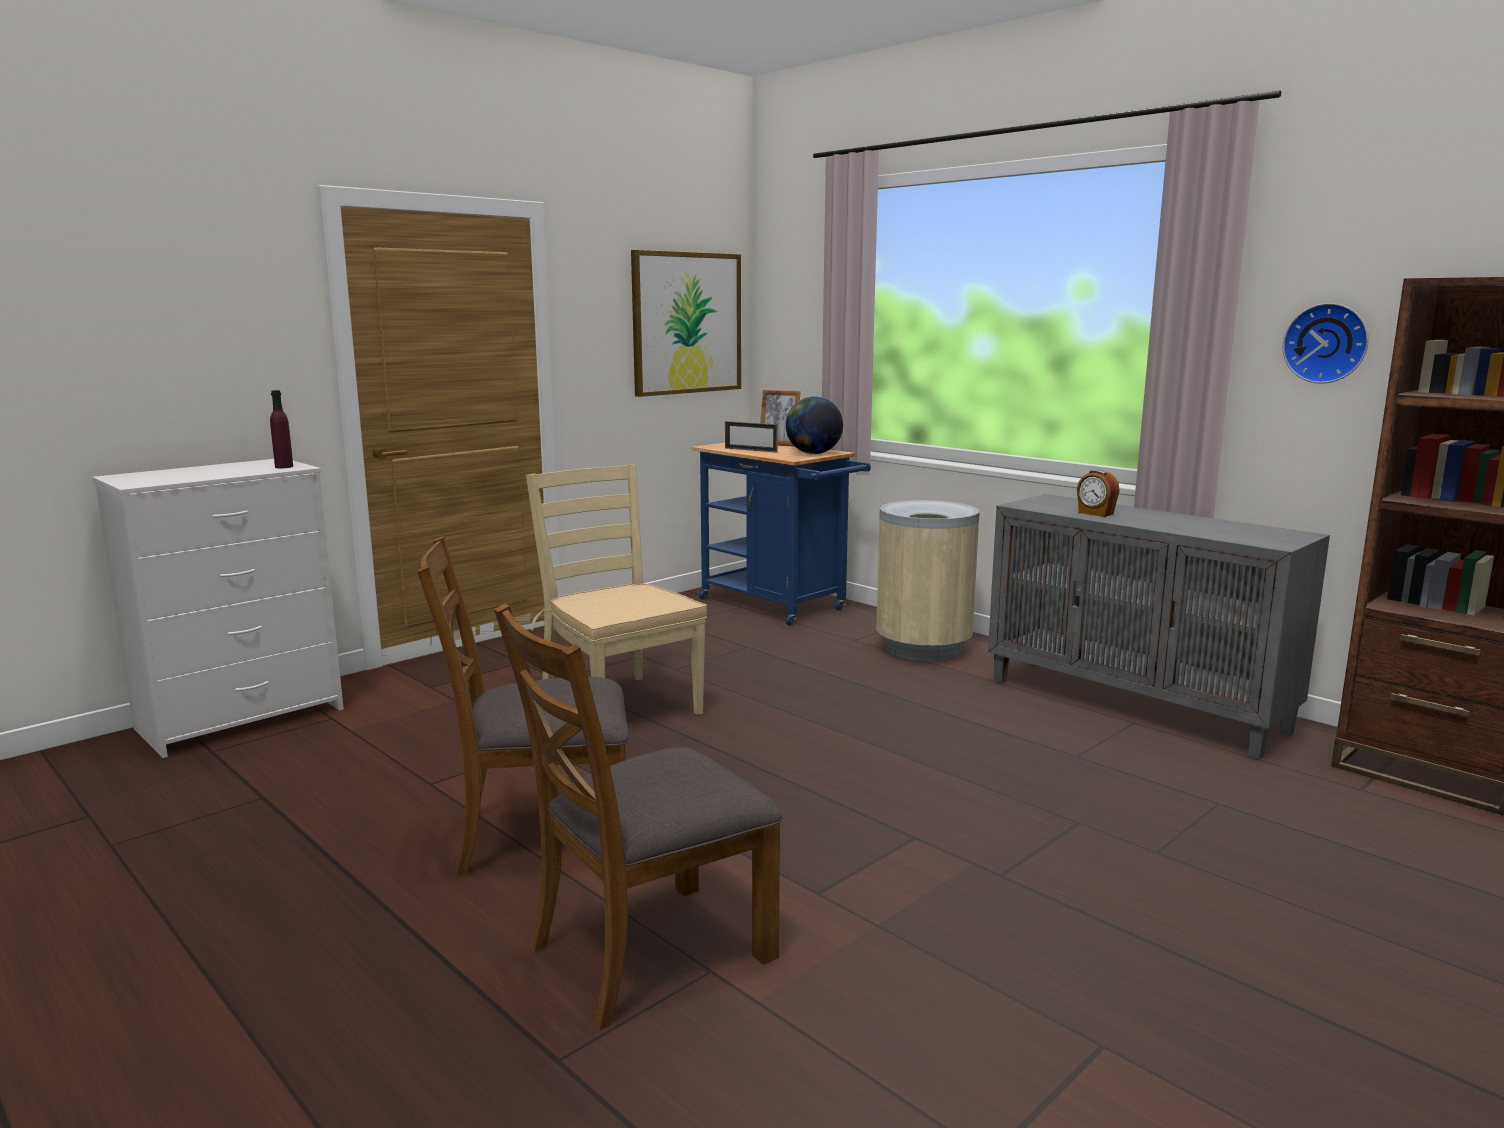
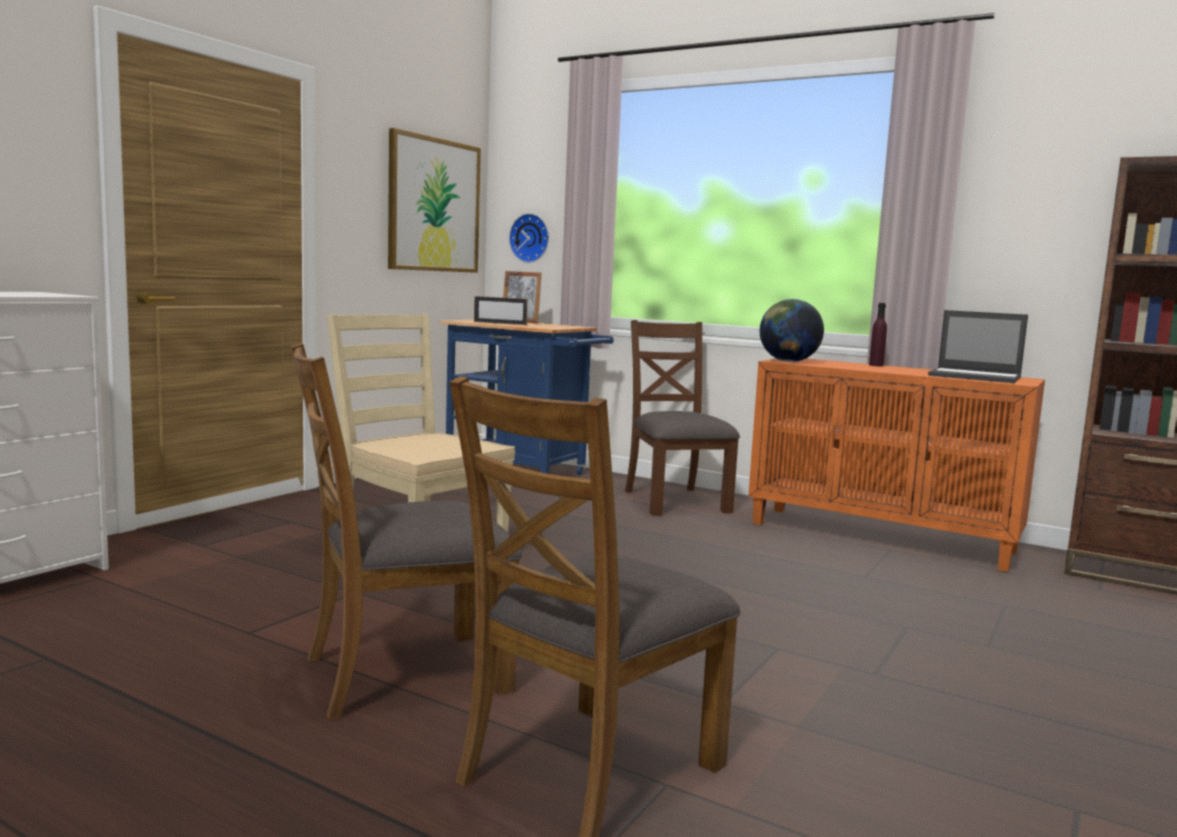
camera: 15 degrees left, 5 degrees down
purple bottle [270,390,293,468] -> purple bottle moved to [869,303,887,366]
globe [786,396,843,454] -> globe moved to [760,299,824,362]
beige trash can [876,500,980,661] -> brown chair [625,320,740,516]
grey cabinet [988,494,1330,759] -> orange cabinet [748,358,1045,572]
alarm clock [1077,470,1119,517] -> none
wall clock [1283,303,1369,384] -> wall clock moved to [509,213,549,263]
none -> laptop [928,310,1028,383]

